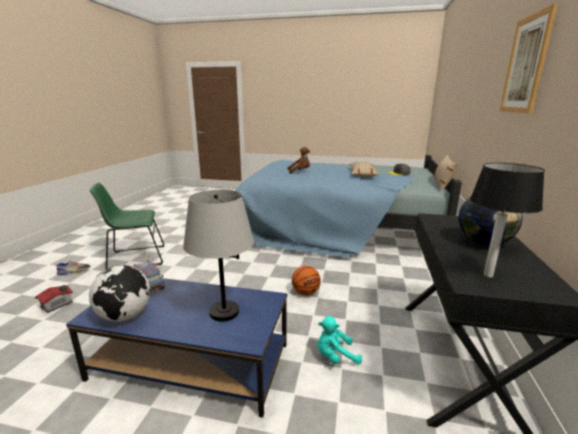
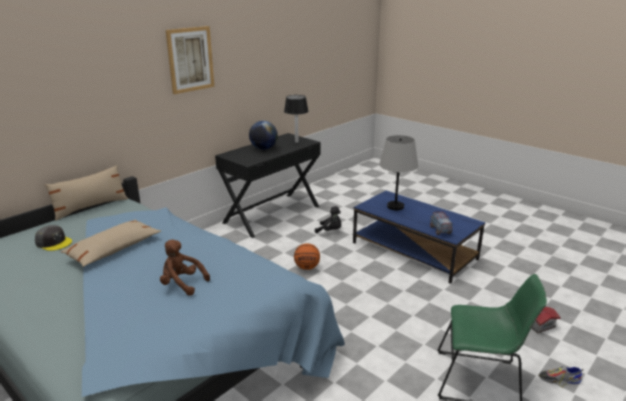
camera: 150 degrees left, 5 degrees up
globe [89,265,150,321] -> none
turquoise plush toy [318,316,362,365] -> black plush toy [315,206,341,233]

